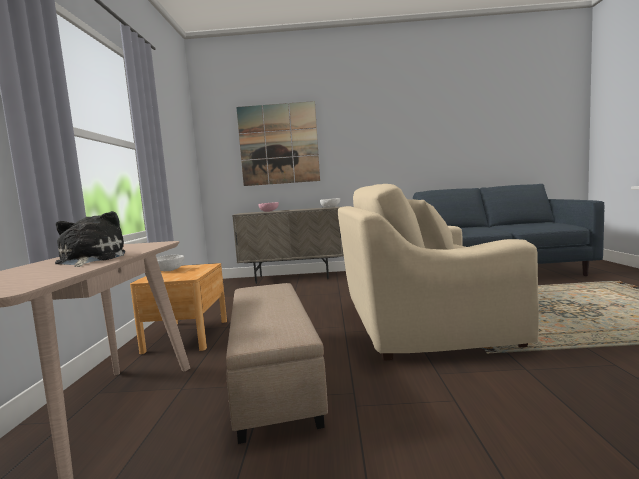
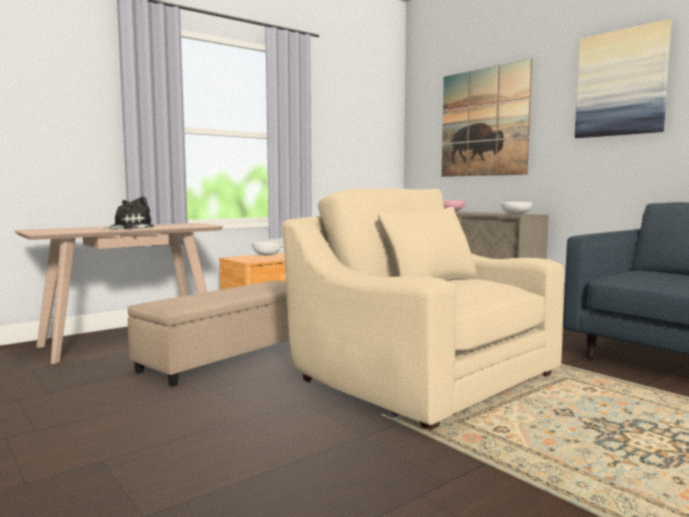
camera: 50 degrees right, 0 degrees up
none -> picture [575,19,672,138]

